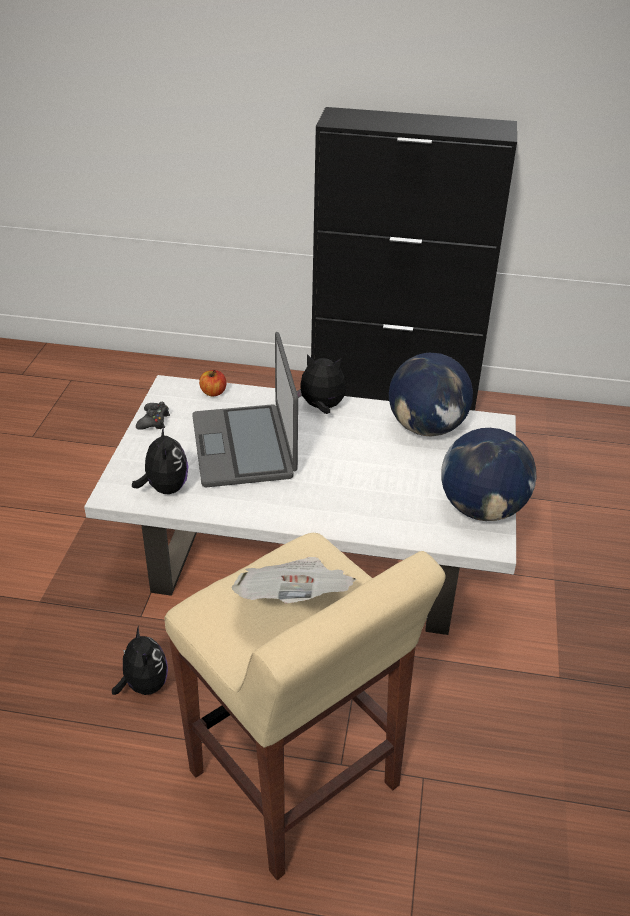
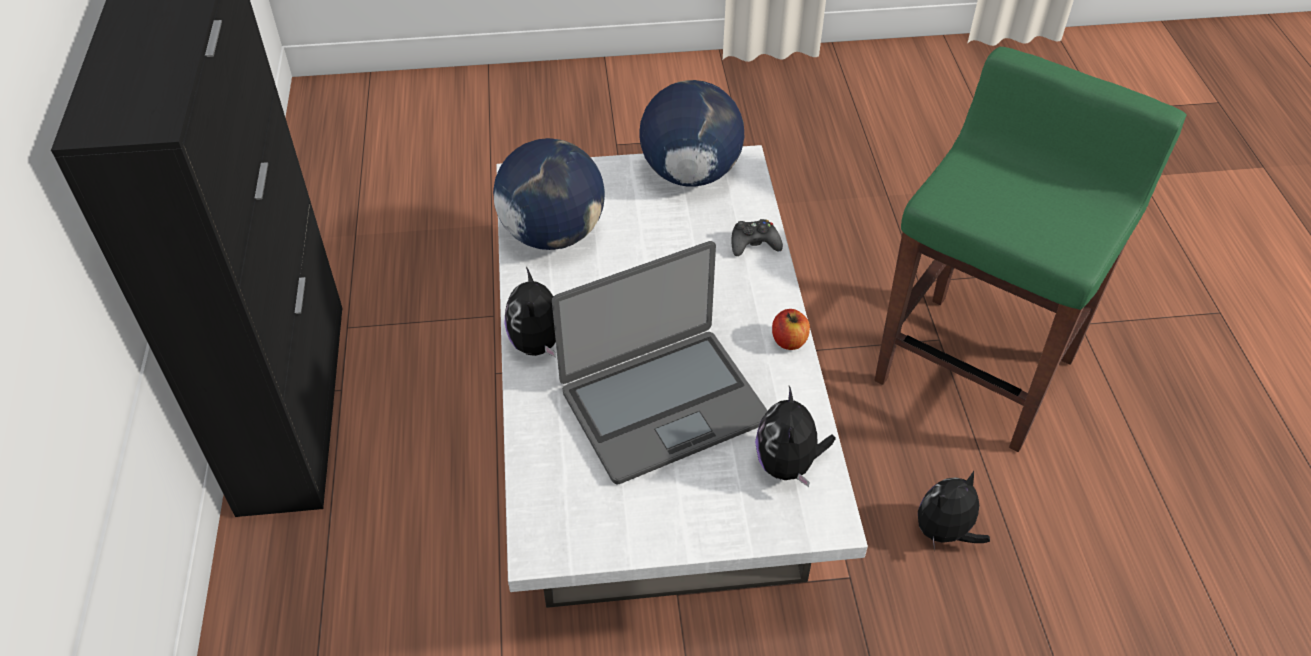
camera: 105 degrees left, 10 degrees up
plush toy [132,425,189,494] -> plush toy turned 60 degrees counterclockwise [755,386,836,487]
black game controller [136,402,170,430] -> black game controller moved to [732,219,783,256]
beige stool [164,533,446,880] -> green stool [874,47,1187,452]
apple [199,369,227,396] -> apple moved to [772,309,810,350]
newspaper [231,557,356,603] -> none

